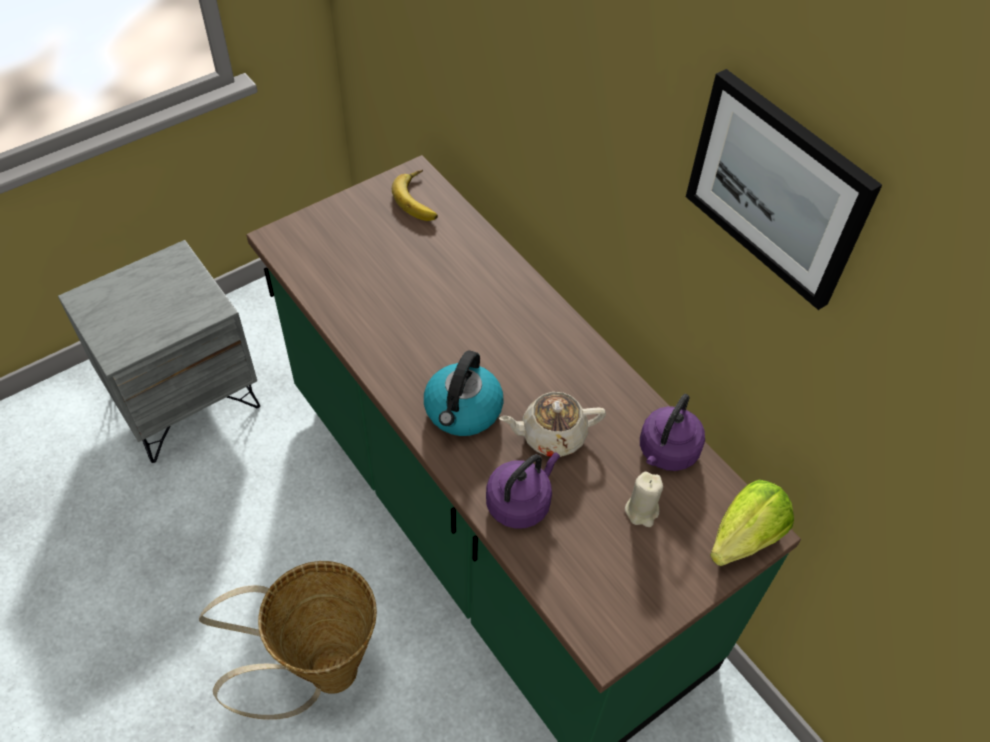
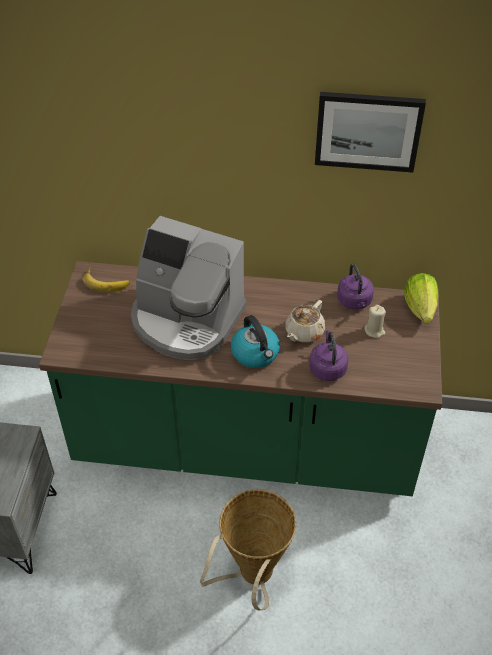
camera: 45 degrees left, 5 degrees down
none -> coffee machine [131,216,246,360]

